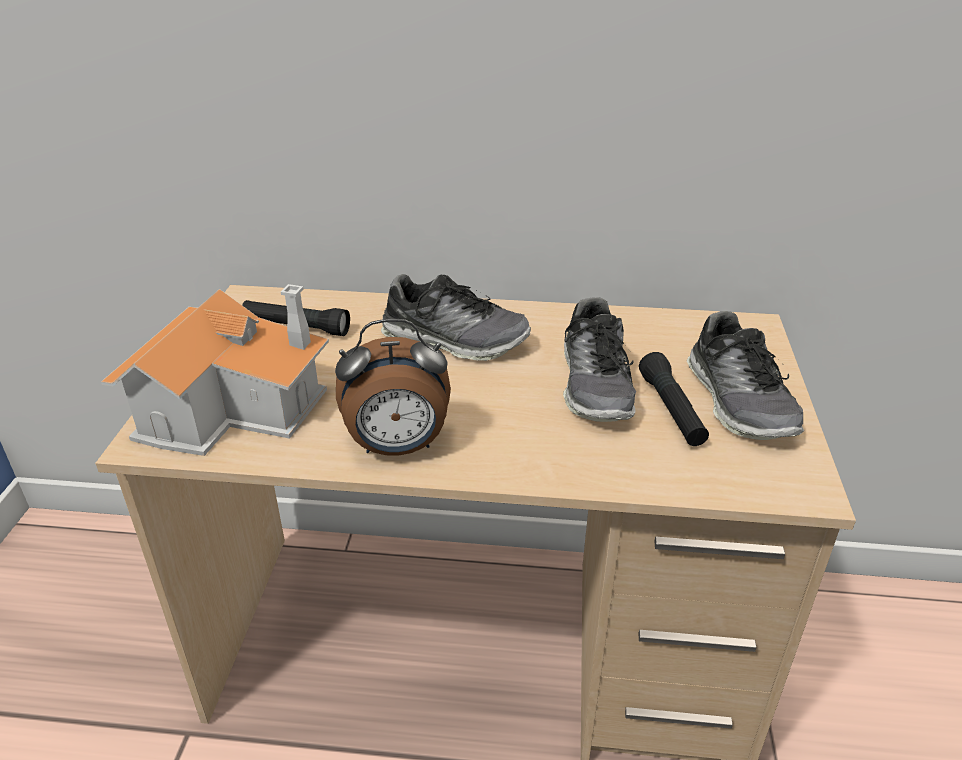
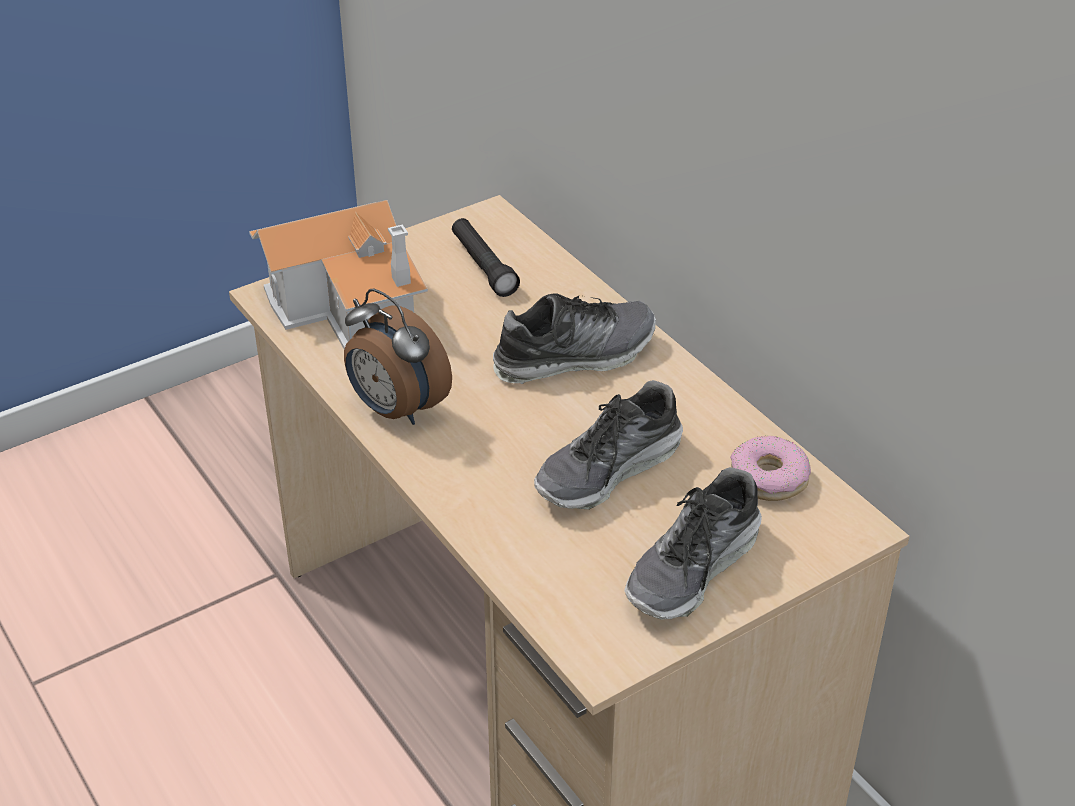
camera: 50 degrees right, 5 degrees up
shoe [381,274,531,361] -> shoe turned 90 degrees counterclockwise [493,293,656,384]
black flashlight [639,352,709,446] -> none
none -> donut [730,436,811,501]

